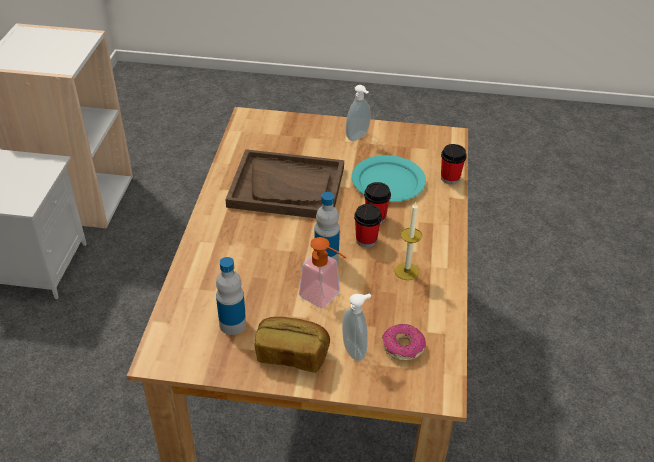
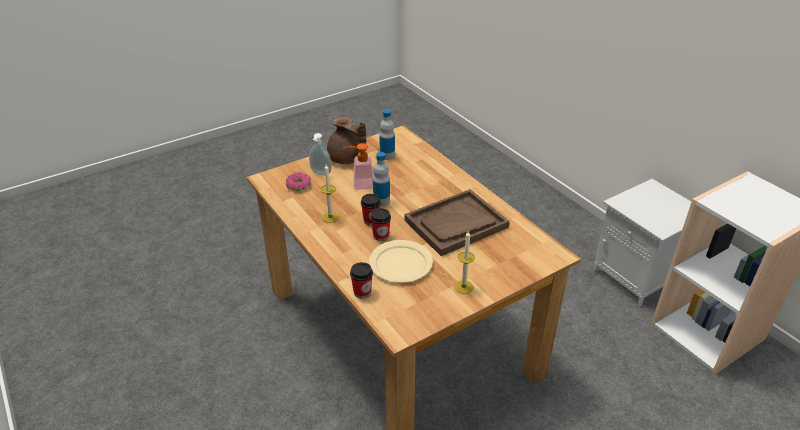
camera: 140 degrees right, 5 degrees down
bread [255,317,330,373] -> brown teapot [327,117,366,164]
soap dispenser [346,85,371,141] -> candle [454,230,475,294]
turquoise plate [352,155,426,202] -> beige plate [369,240,433,283]

